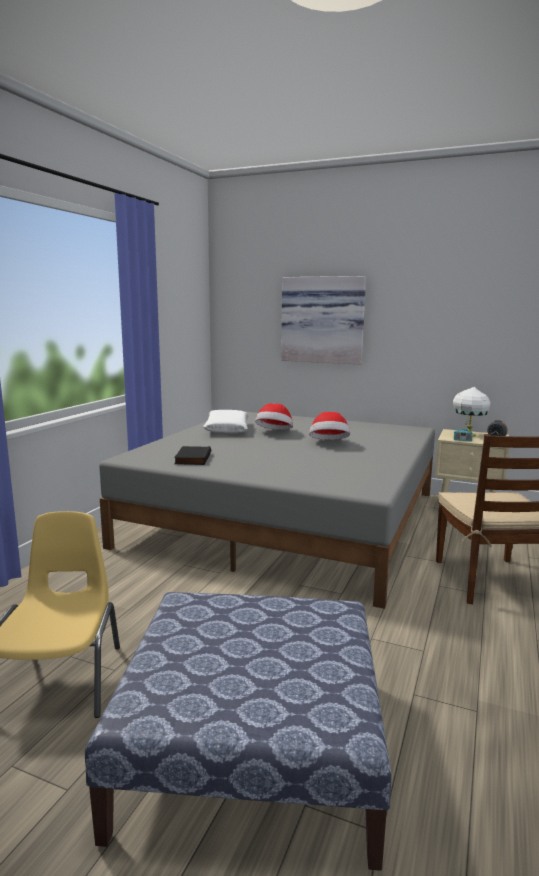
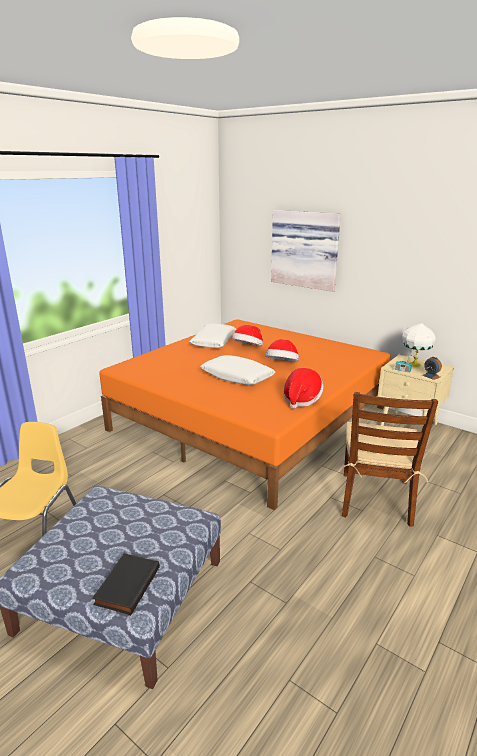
camera: 15 degrees right, 10 degrees up
grey bed [99,412,435,609] -> orange bed [99,319,391,511]
black book [174,446,211,465] -> black book moved to [93,553,160,615]
none -> white pillow [200,355,275,385]
none -> hat [283,368,323,409]

